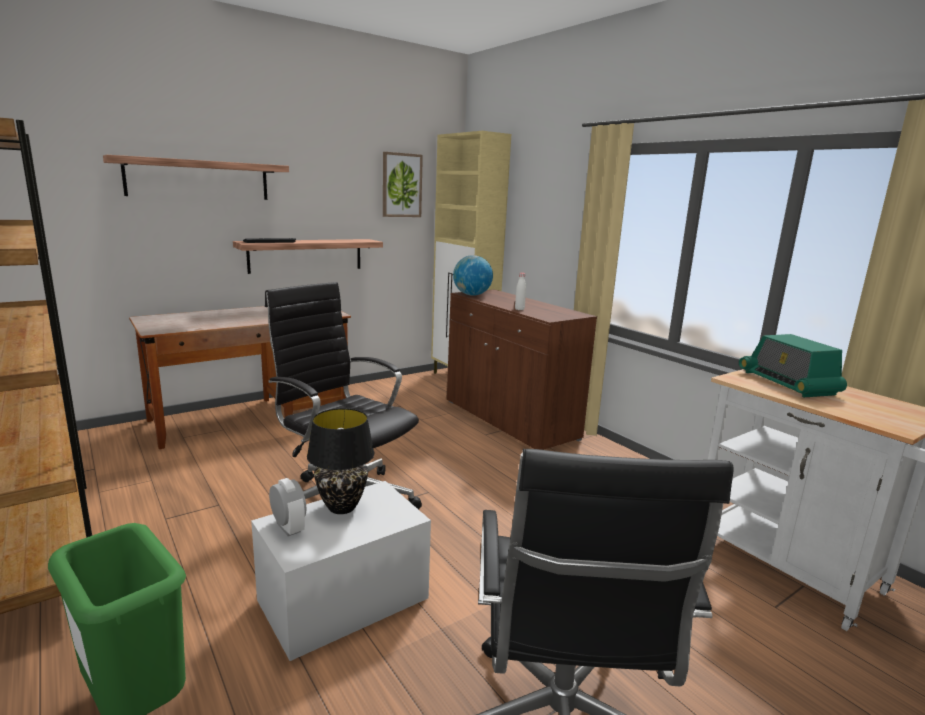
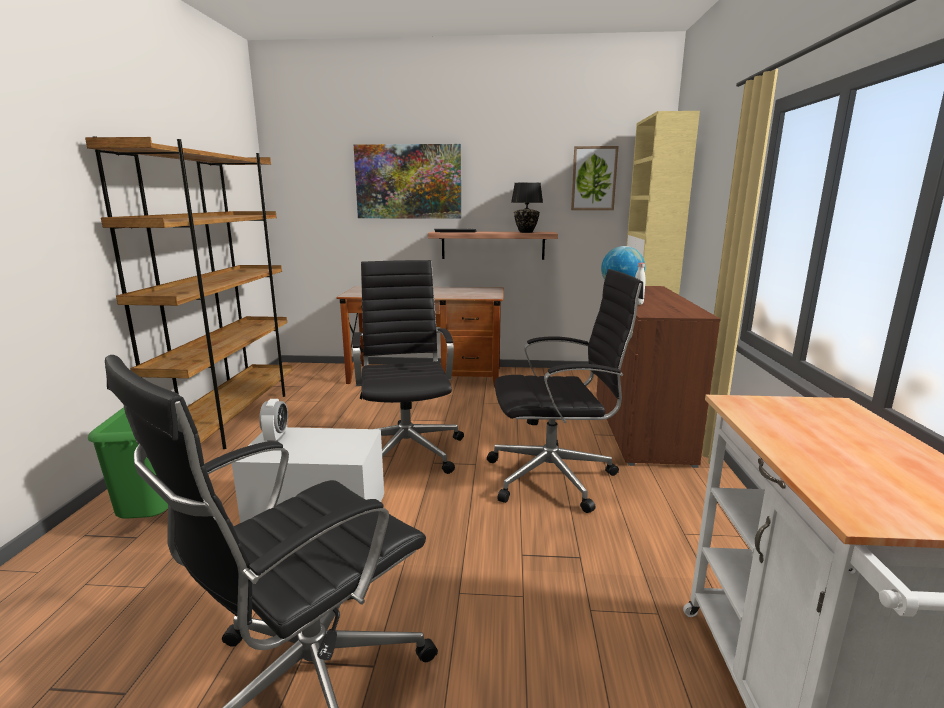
camera: 40 degrees right, 0 degrees up
shelf [103,155,289,200] -> picture [354,144,461,219]
black table lamp [307,408,374,514] -> black table lamp moved to [511,182,543,233]
radio [739,334,847,397] -> none
none -> black office chair [487,269,643,513]

